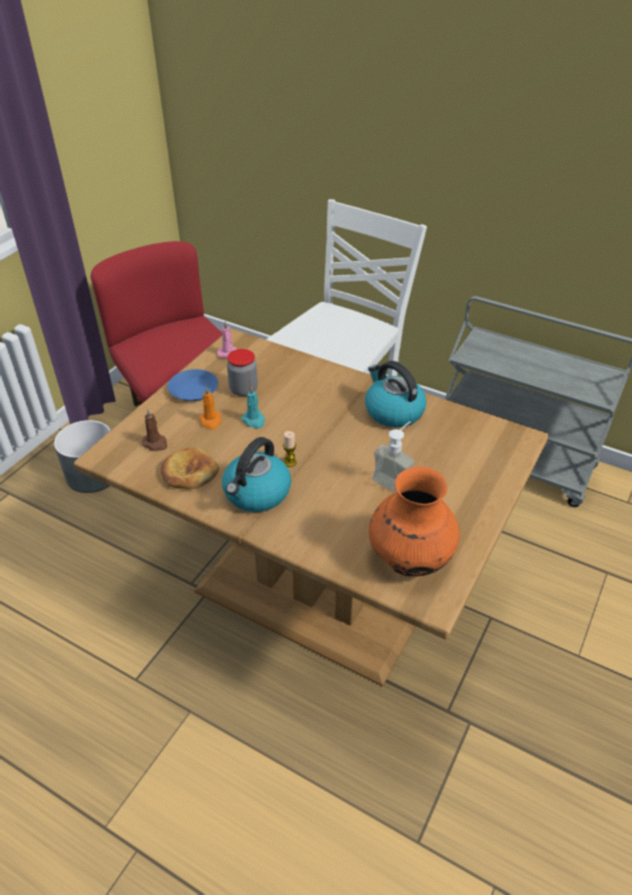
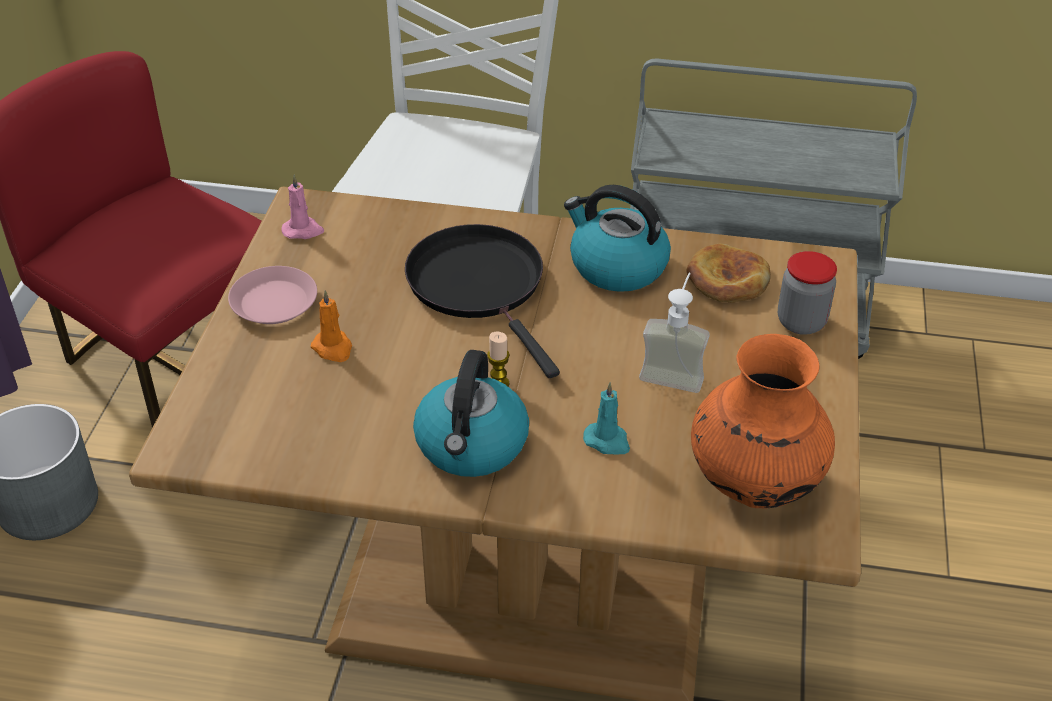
camera: 20 degrees left, 0 degrees up
brown candle [142,409,167,450] -> none
bread [161,448,219,489] -> bread moved to [687,244,771,303]
blue plate [168,369,218,401] -> pink plate [228,266,317,324]
jar [227,349,258,397] -> jar moved to [778,251,837,335]
turquoise candle [241,386,265,429] -> turquoise candle moved to [583,382,630,454]
none -> black frying pan [405,224,560,378]

